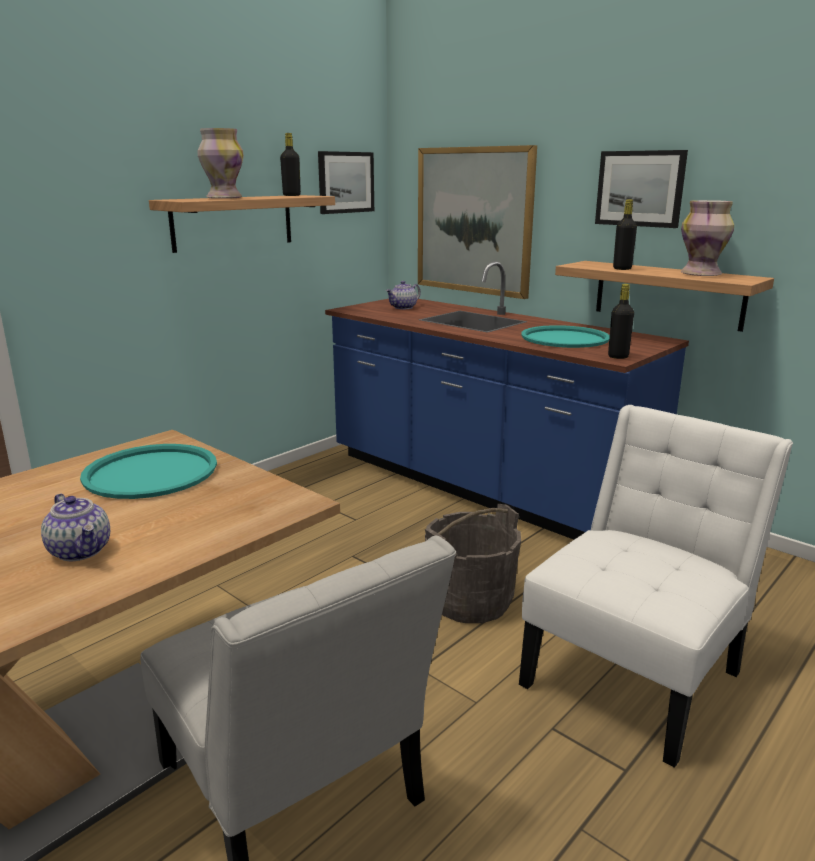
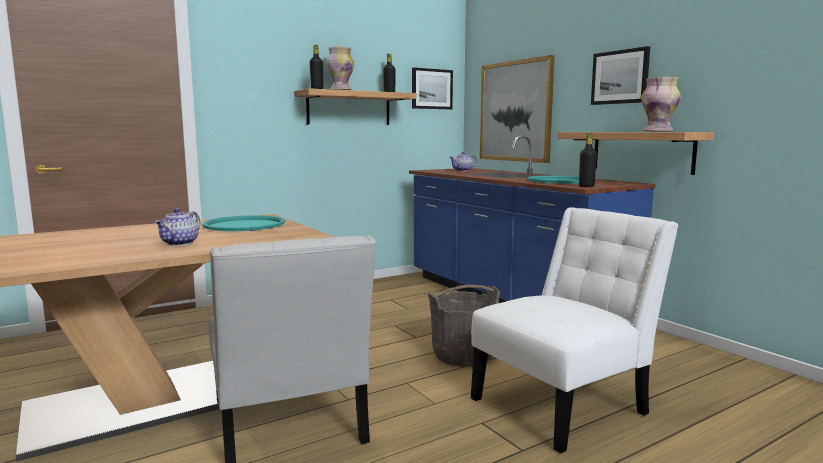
camera: 15 degrees right, 10 degrees down
teapot [41,494,110,561] -> teapot turned 45 degrees clockwise [154,208,200,246]
black bottle [613,199,637,270] -> black bottle moved to [310,45,323,89]

